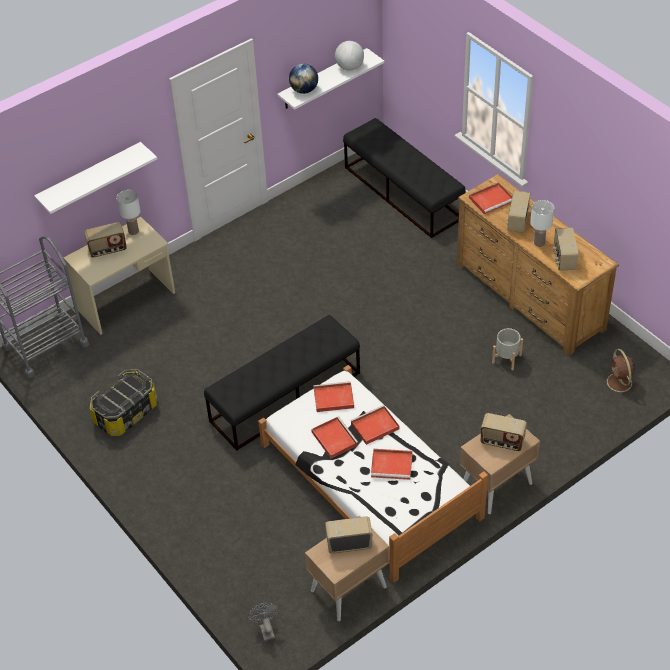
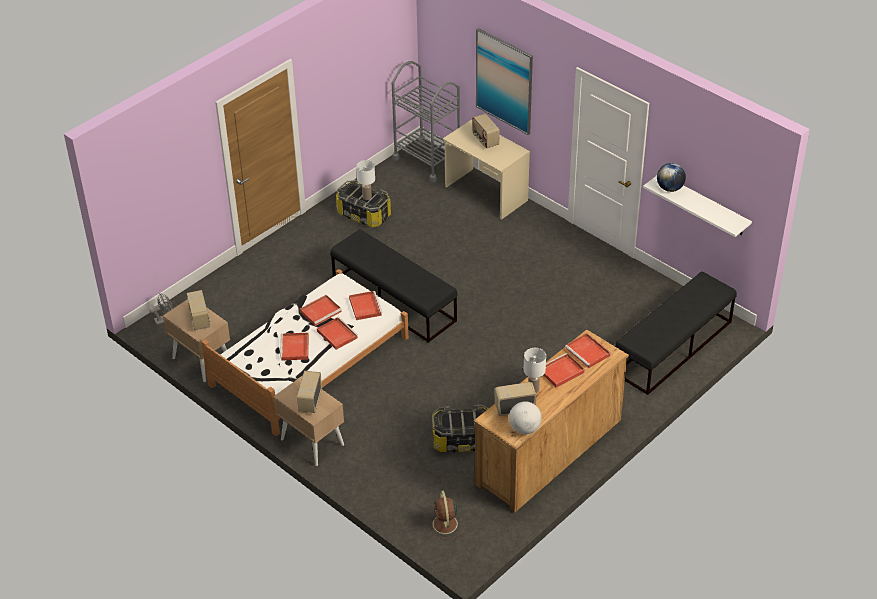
camera: 80 degrees right, 5 degrees down
white shelf [34,142,157,214] -> picture [476,28,533,135]
white table lamp [116,190,140,235] -> white table lamp moved to [356,160,375,200]
globe [335,41,364,71] -> globe moved to [509,401,542,434]
grey planter [492,328,523,370] -> storage box [432,405,489,452]
radio [506,190,530,233] -> red tray [543,353,585,388]
brown fan [601,349,639,397] -> brown fan turned 75 degrees counterclockwise [427,491,464,539]

